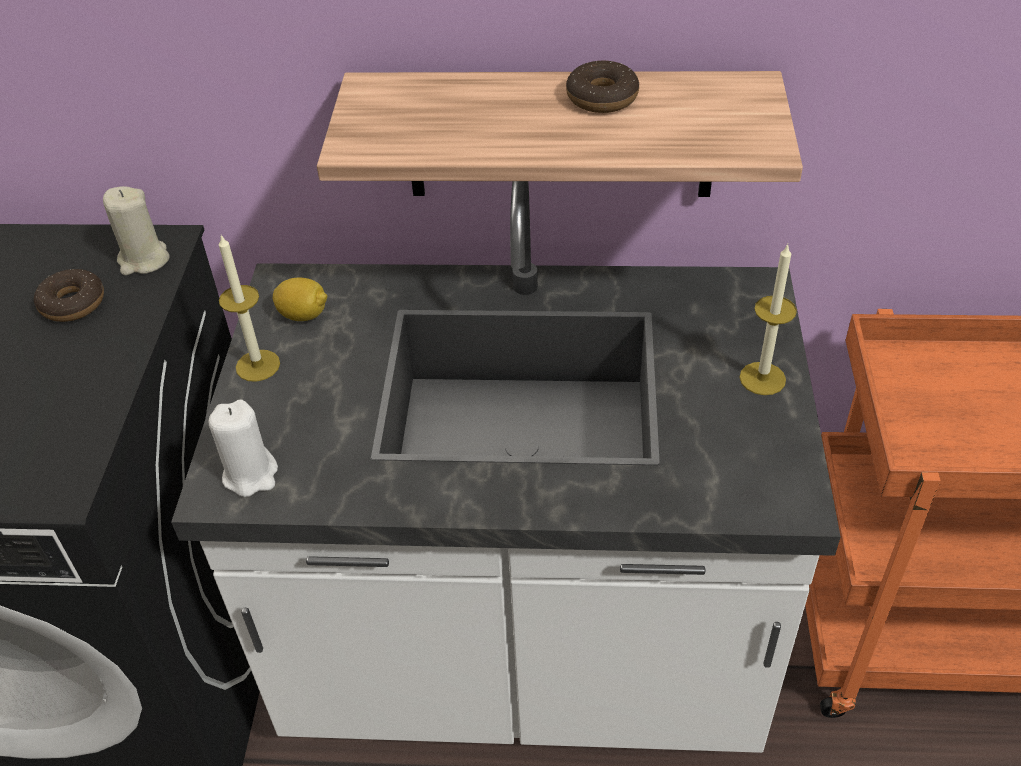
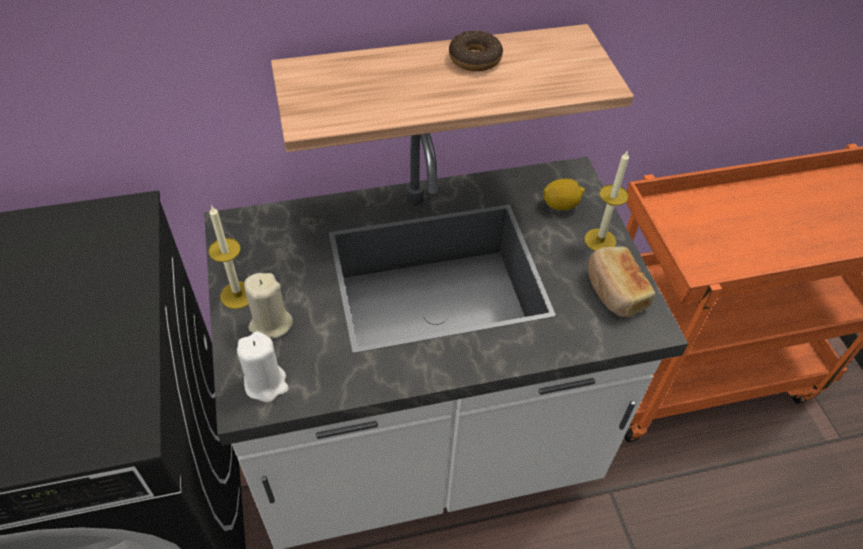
camera: 20 degrees left, 5 degrees up
donut [34,269,104,322] -> none
beige candle [103,186,170,275] -> beige candle moved to [244,273,293,338]
lemon [273,278,327,321] -> lemon moved to [543,179,585,210]
none -> bread [588,247,655,317]

